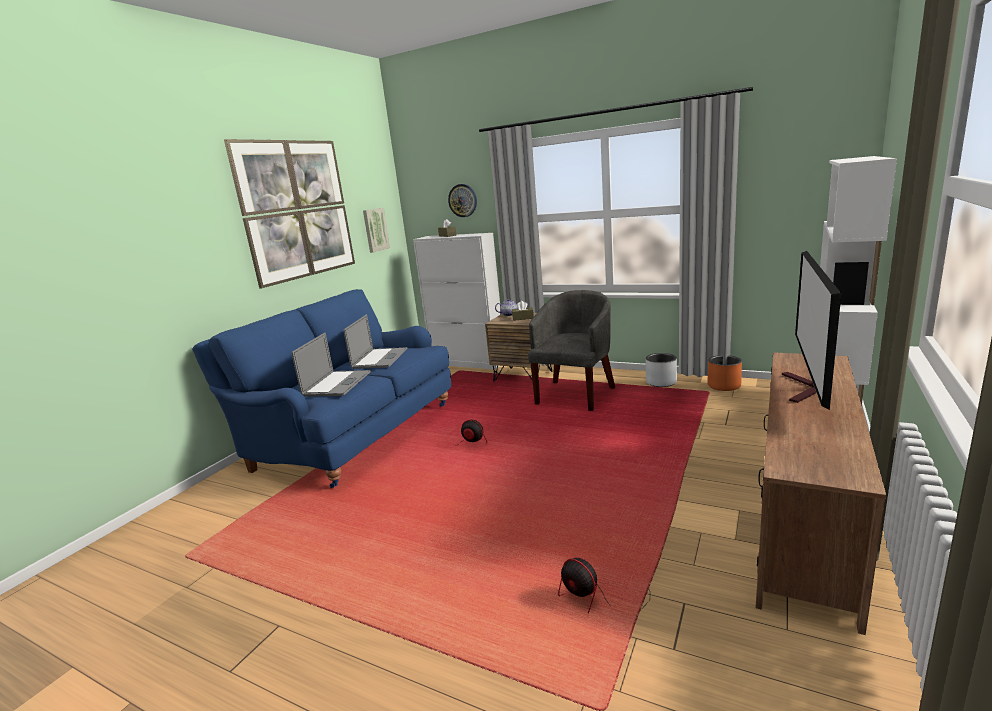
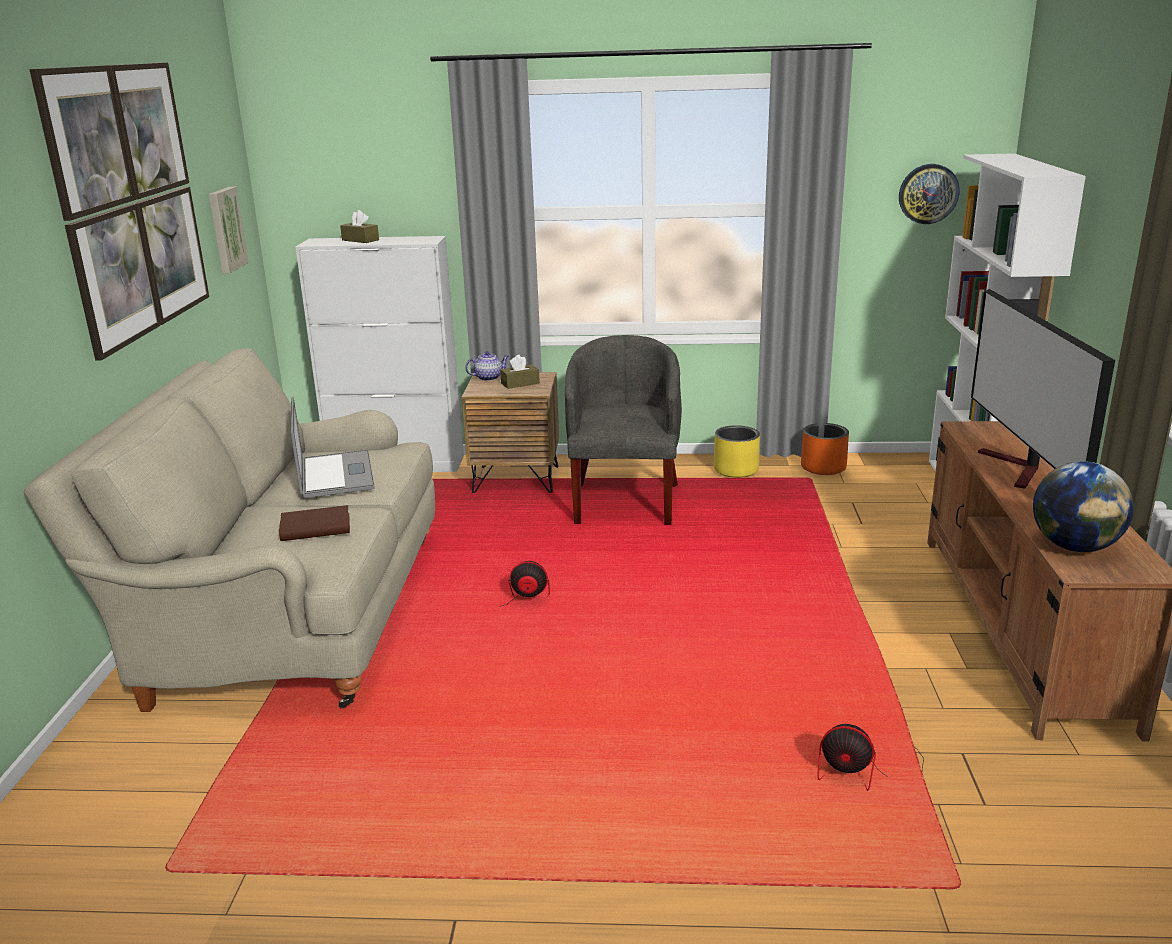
camera: 25 degrees left, 5 degrees up
blue sofa [192,289,451,488] -> beige sofa [23,348,435,712]
laptop [292,333,371,397] -> brown book [279,505,350,541]
wall clock [448,184,477,217] -> wall clock moved to [899,164,959,224]
grey planter [646,353,677,387] -> yellow planter [714,425,760,478]
none -> globe [1033,461,1134,552]

